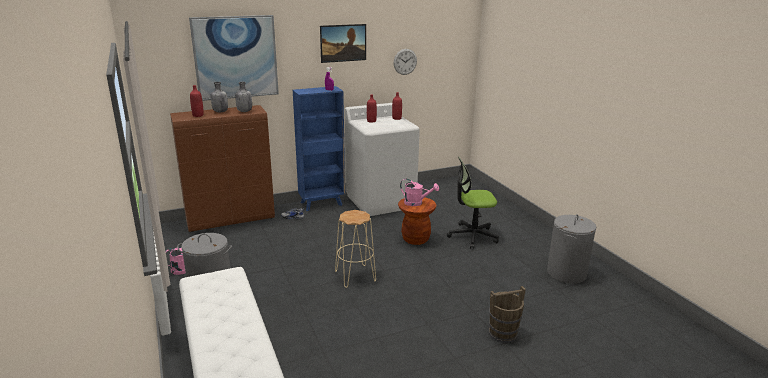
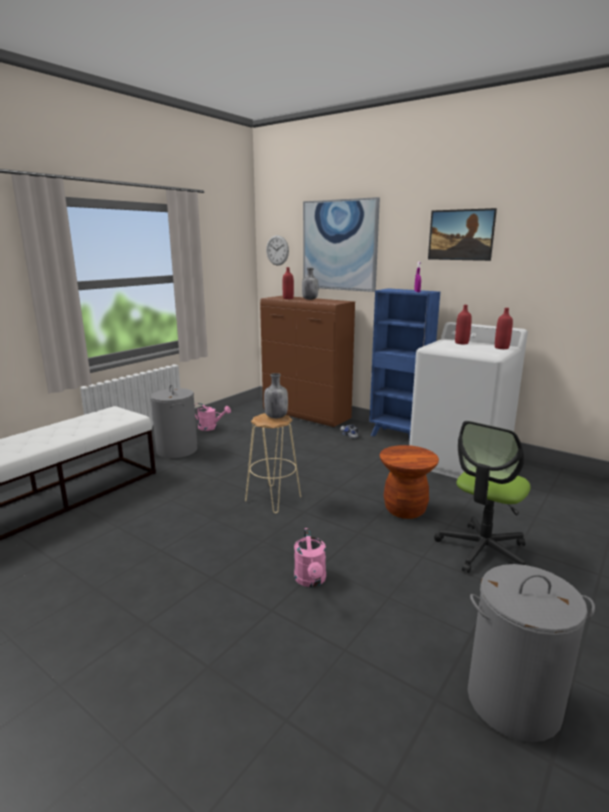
camera: 60 degrees right, 5 degrees down
grey bottle [235,82,252,112] -> grey bottle moved to [264,373,288,419]
wall clock [394,49,417,75] -> wall clock moved to [266,235,289,266]
pink watering can [400,179,439,206] -> pink watering can moved to [294,528,326,587]
office chair [447,156,499,249] -> office chair turned 105 degrees counterclockwise [434,421,531,573]
brown bucket [489,286,526,343] -> none

